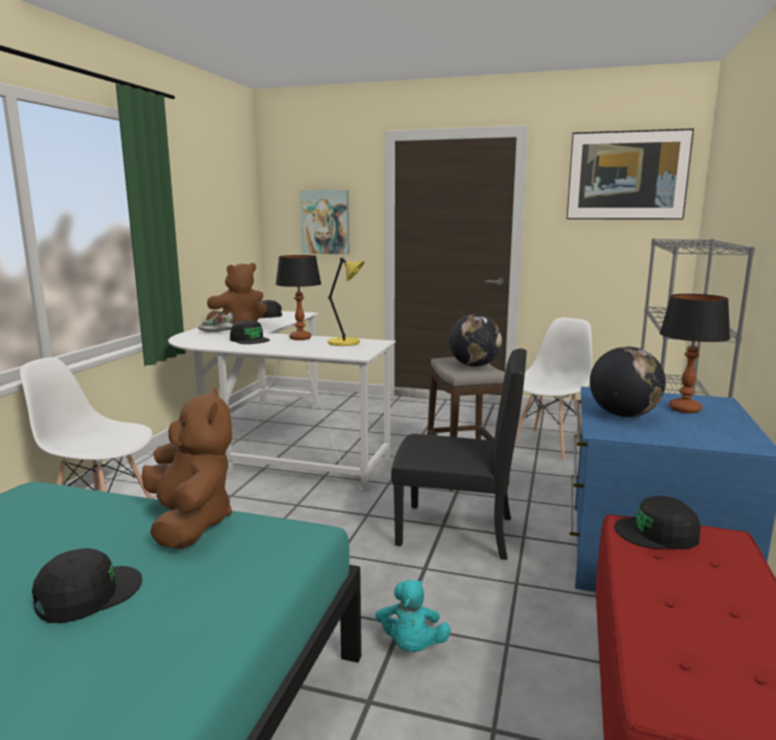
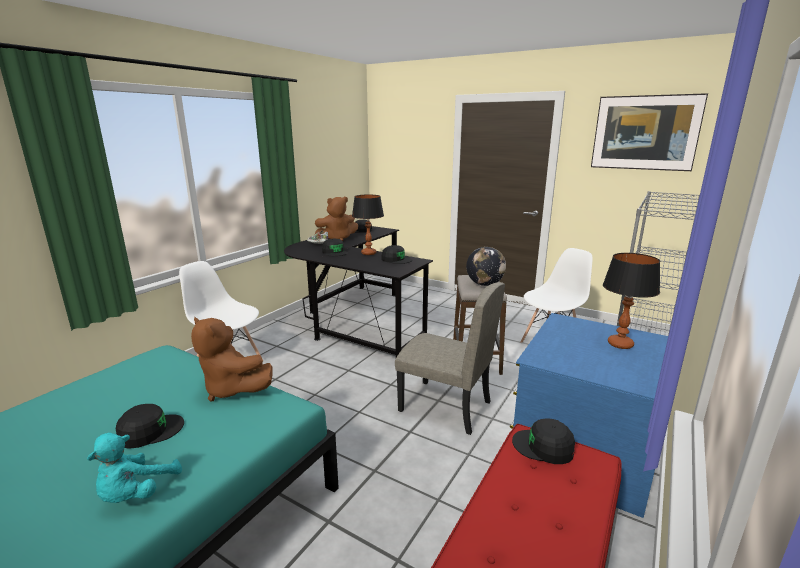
camera: 15 degrees right, 5 degrees up
brown plush toy [142,388,232,549] -> brown plush toy turned 135 degrees clockwise [191,317,273,402]
white desk [168,311,396,491] -> black desk [284,226,433,357]
picture [300,190,349,254] -> none
yellow table lamp [328,258,364,346] -> black cap [381,245,412,264]
turquoise plush toy [375,580,451,652] -> turquoise plush toy moved to [87,432,182,503]
black chair [391,348,527,560] -> beige chair [395,282,505,435]
globe [590,347,666,417] -> none

